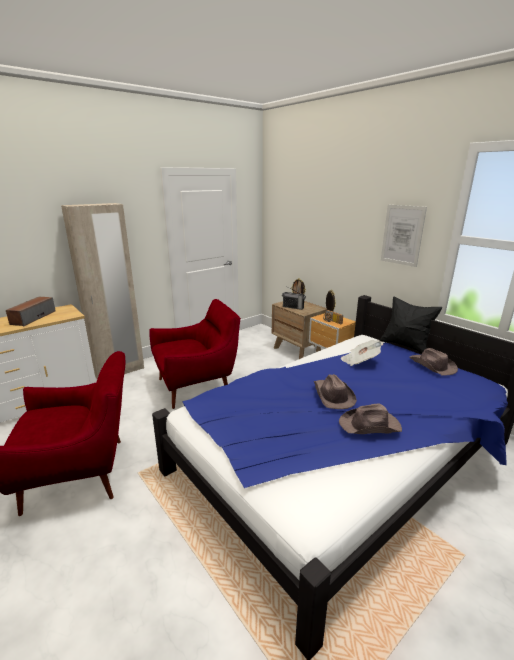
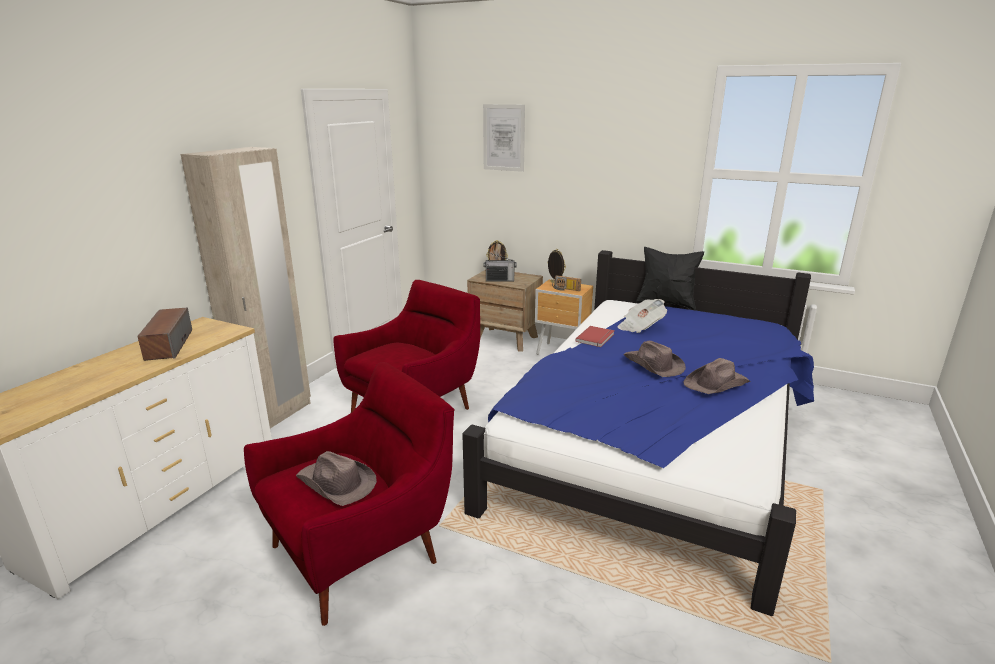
camera: 25 degrees left, 0 degrees up
picture [381,205,427,267] -> picture moved to [483,104,525,172]
brown hat [409,348,458,376] -> brown hat moved to [296,451,377,506]
none -> red book [575,326,615,347]

